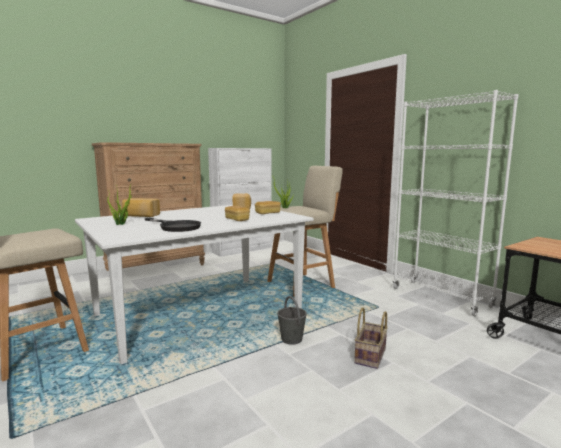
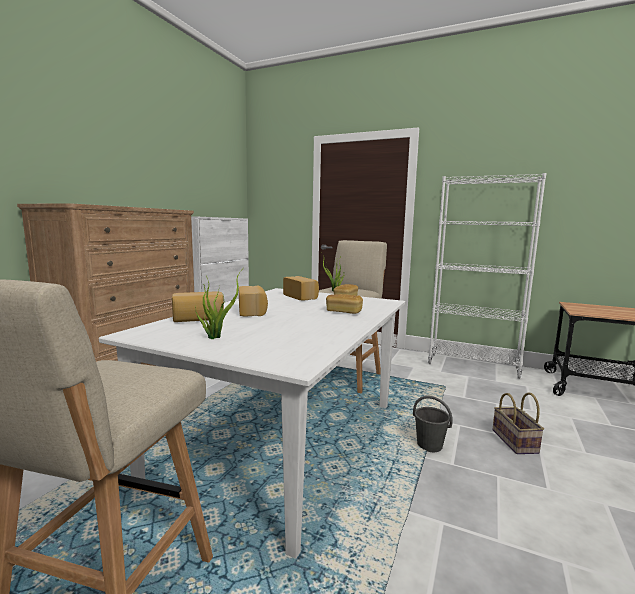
camera: 30 degrees left, 0 degrees up
black frying pan [145,218,201,232] -> none
none -> bread [239,286,268,316]

